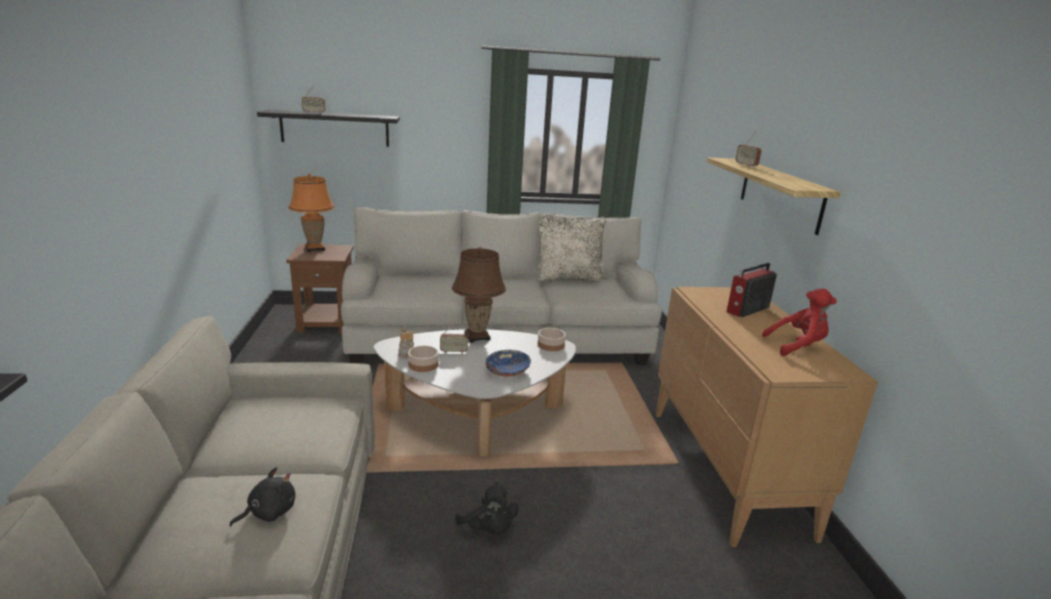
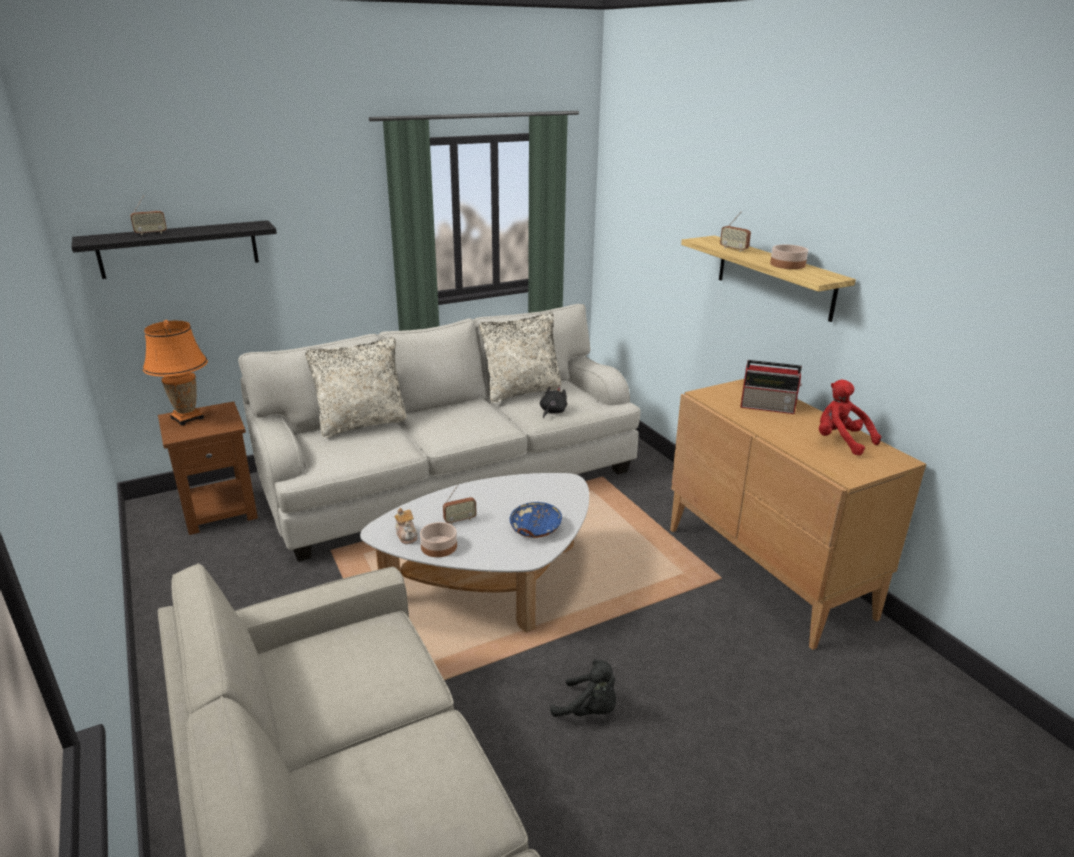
camera: 20 degrees left, 5 degrees up
black plush toy [229,467,296,527] -> black plush toy moved to [540,386,567,419]
brown table lamp [452,247,506,343] -> none
bowl [538,328,566,351] -> bowl moved to [770,244,808,269]
radio [726,263,777,317] -> radio turned 105 degrees counterclockwise [740,360,802,414]
red plush toy [762,289,837,356] -> red plush toy turned 105 degrees counterclockwise [819,379,881,456]
none -> beige pillow [305,337,407,438]

